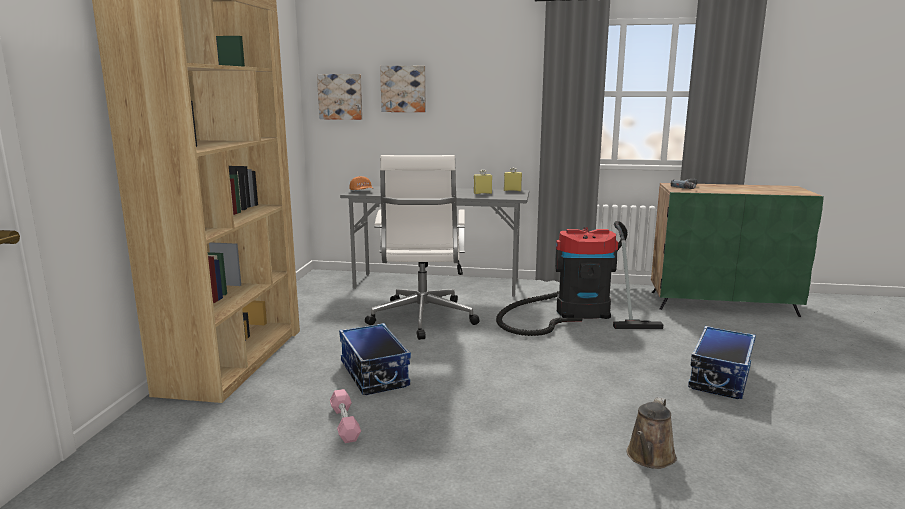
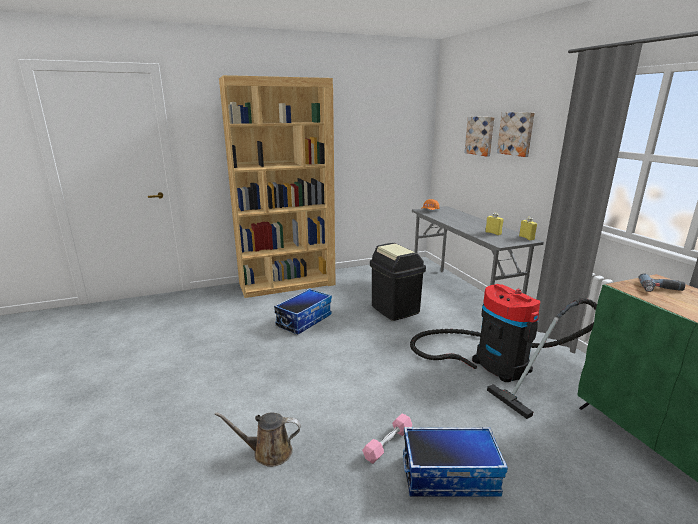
camera: 60 degrees right, 5 degrees up
picture [317,74,363,120] -> picture moved to [497,112,535,157]
pink dumbbell [330,389,361,443] -> pink dumbbell moved to [362,413,412,464]
white office chair [365,155,479,340] -> black trash can [370,243,426,321]

